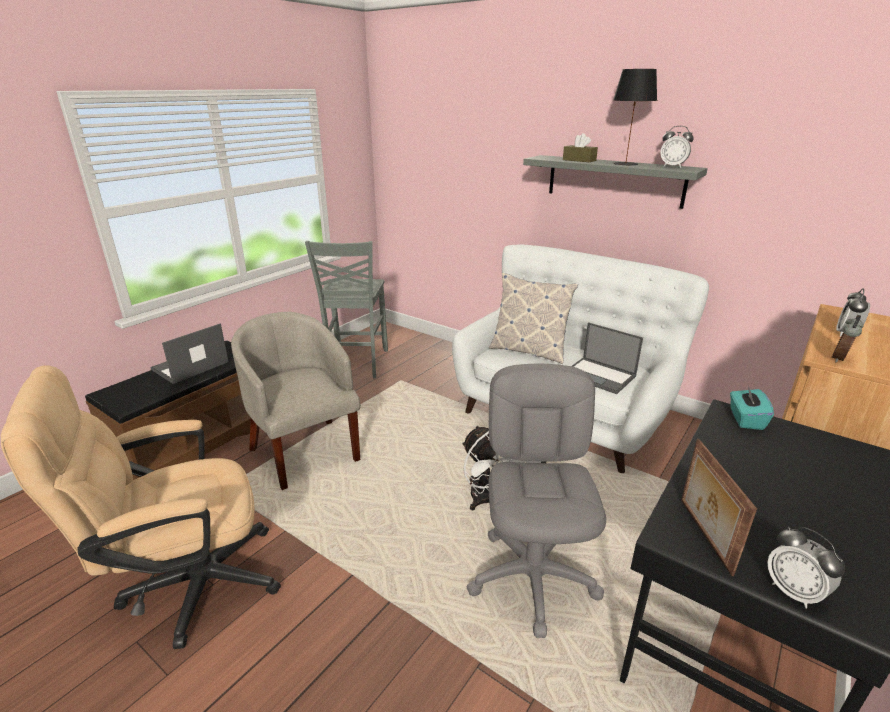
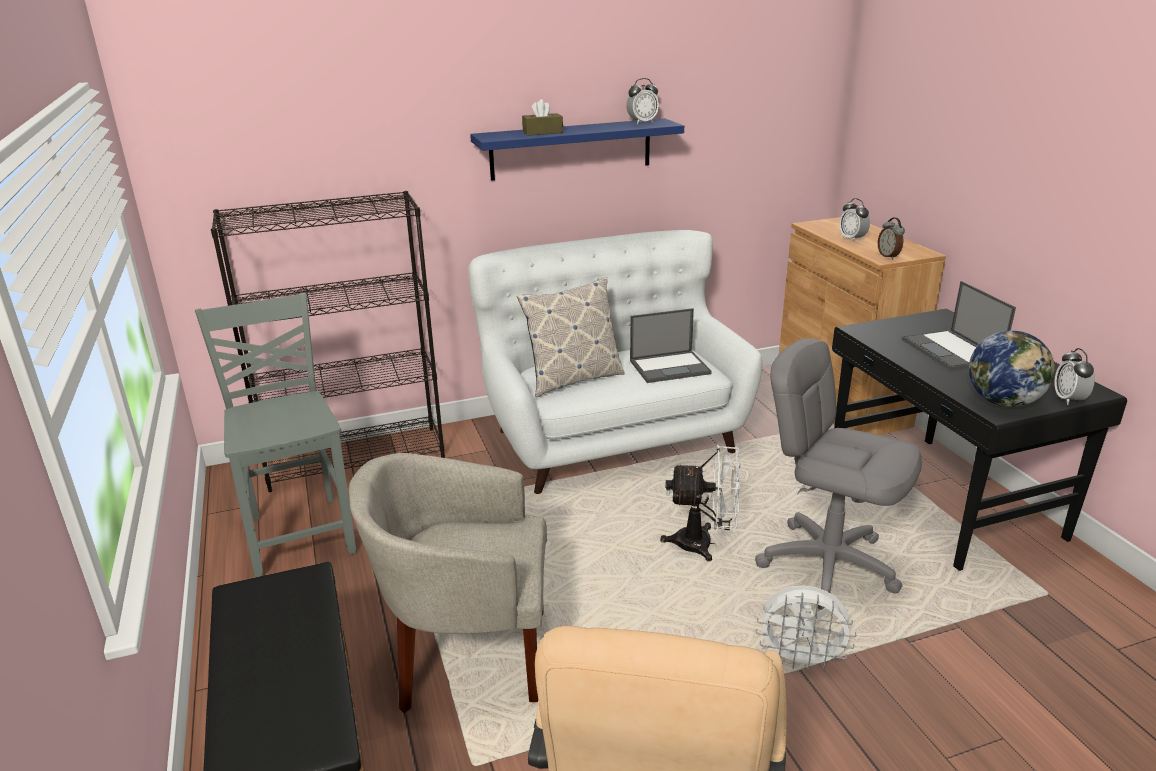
camera: 55 degrees left, 0 degrees up
laptop [150,323,229,384] -> laptop moved to [902,281,1016,371]
grey chair [305,241,388,378] -> grey chair turned 150 degrees counterclockwise [195,292,357,577]
grey shelf [523,155,708,209] -> blue shelf [470,118,684,181]
black table lamp [613,69,657,166] -> none
picture frame [681,439,757,576] -> globe [969,331,1055,407]
turquoise tissue box [730,386,774,430] -> none
alarm clock [767,527,845,609] -> alarm clock turned 90 degrees clockwise [1054,348,1095,405]
none -> black bookcase [211,191,445,492]
none -> white fan [756,586,856,671]

